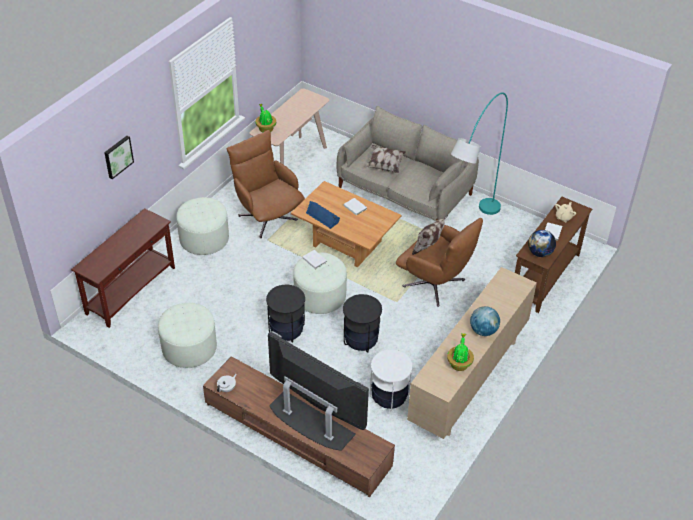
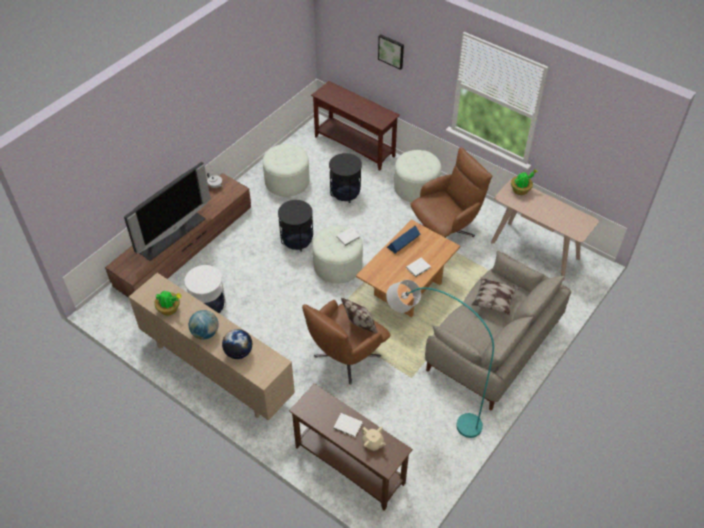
camera: 95 degrees right, 5 degrees up
black side table [343,294,382,353] -> black side table moved to [329,153,362,203]
globe [528,230,556,257] -> globe moved to [222,329,253,359]

